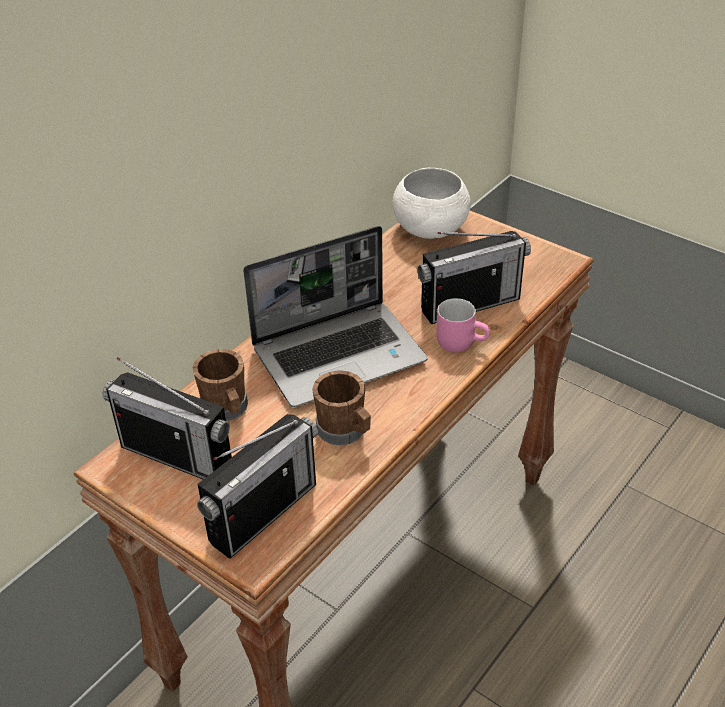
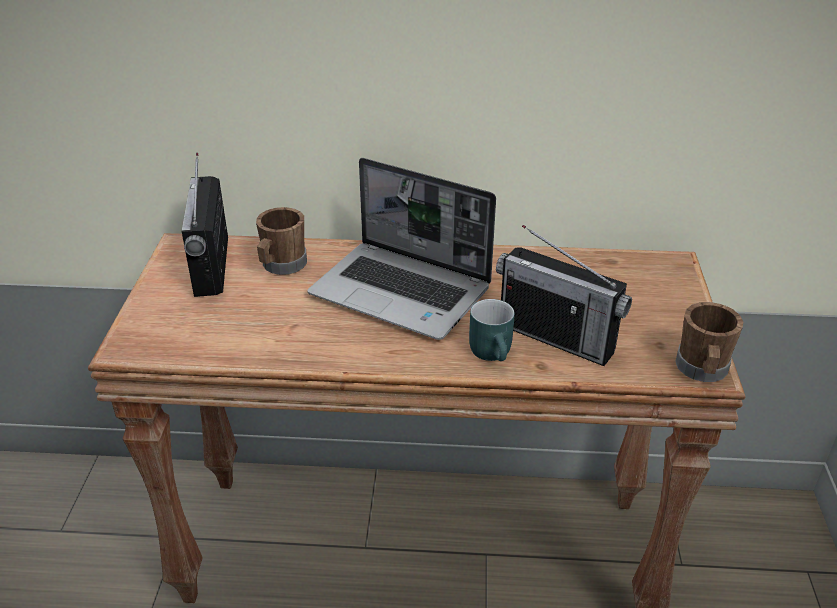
camera: 55 degrees right, 5 degrees down
radio [197,414,318,559] -> none
brown mug [312,370,371,445] -> brown mug moved to [675,302,743,382]
white bowl [393,168,471,239] -> none
pink mug [437,298,490,352] -> turquoise mug [469,299,515,361]

